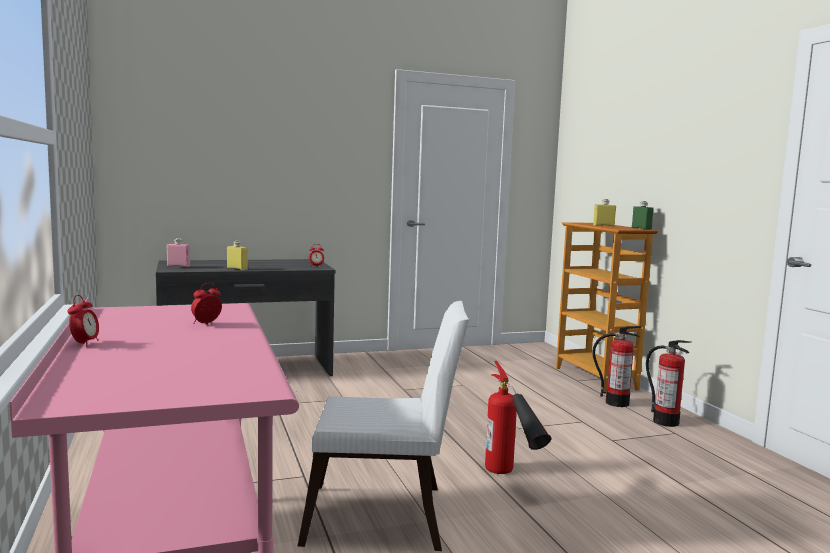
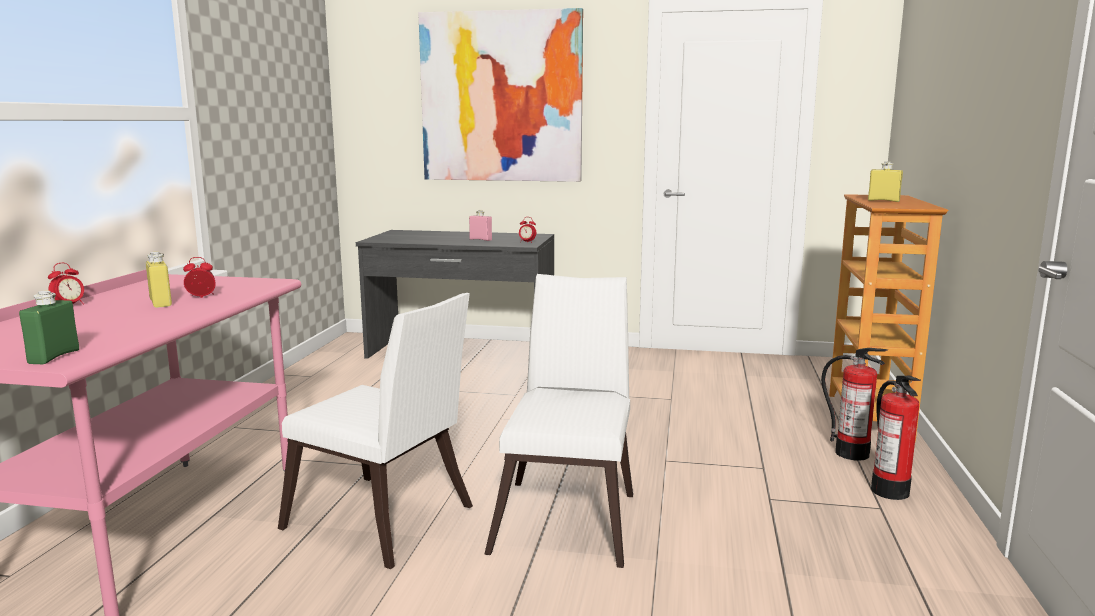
camera: 30 degrees right, 5 degrees up
pink bottle [167,238,190,267] -> pink bottle moved to [469,210,492,241]
yellow bottle [227,241,248,270] -> yellow bottle moved to [146,252,172,308]
fire extinguisher [485,361,551,474] -> white chair [484,274,633,568]
green bottle [632,201,654,230] -> green bottle moved to [19,291,79,364]
none -> picture [418,8,583,182]

